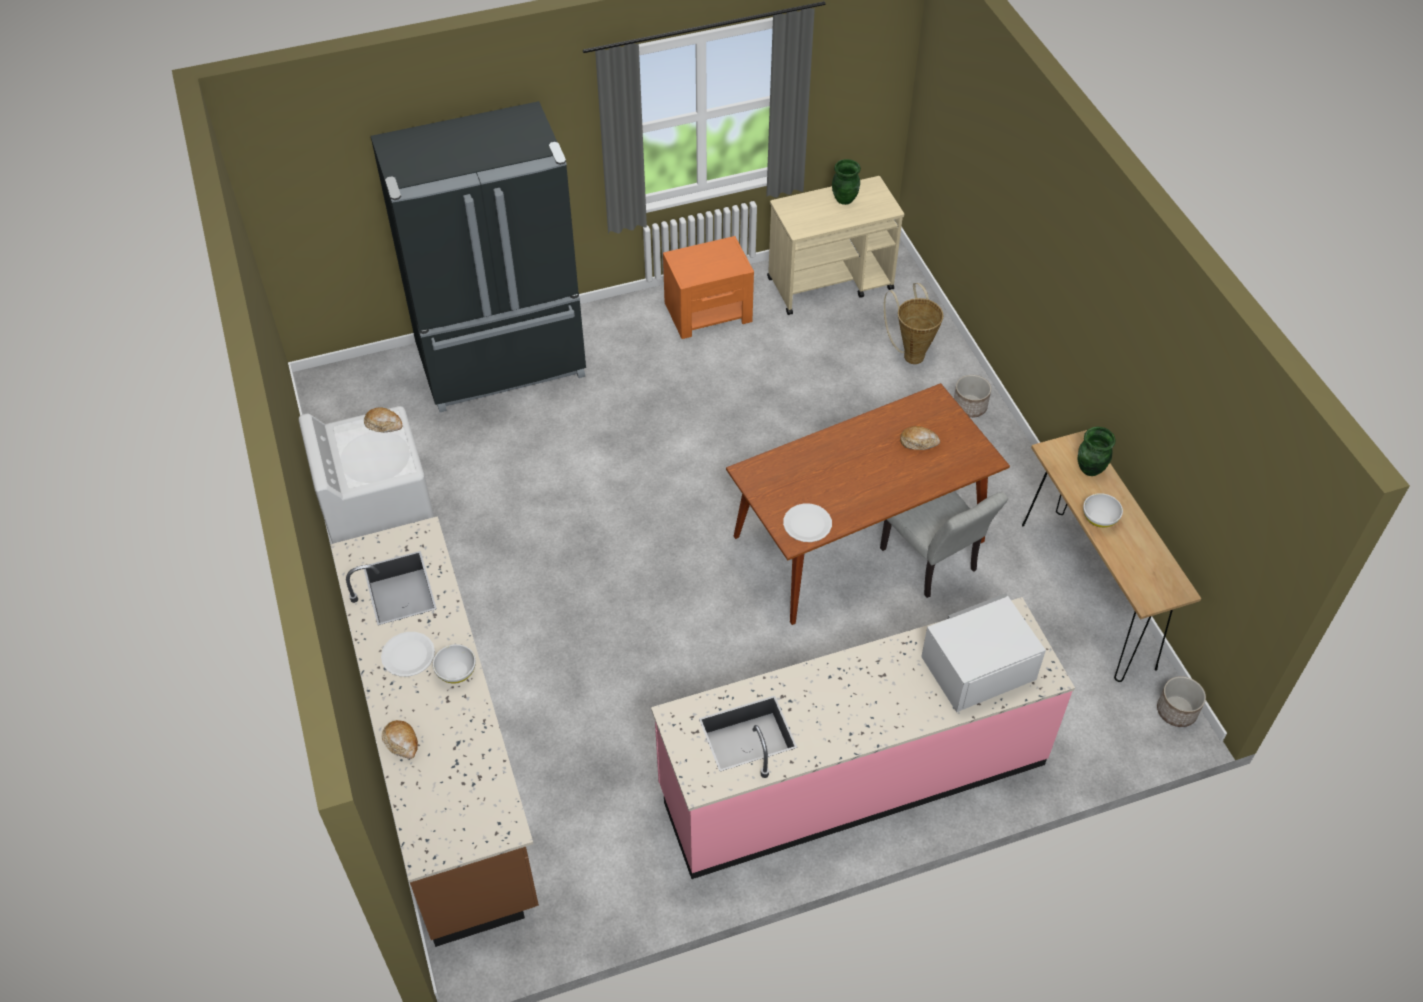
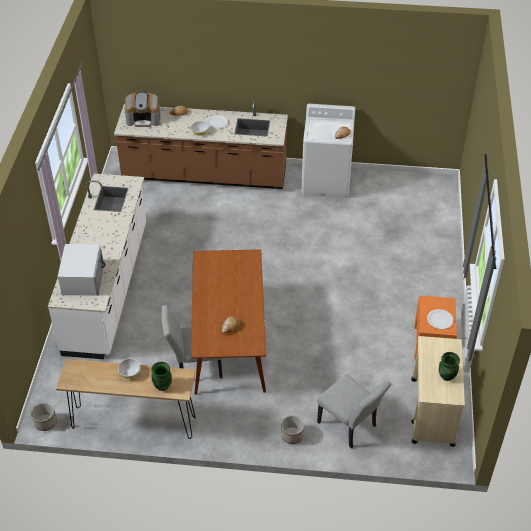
camera: 115 degrees right, 5 degrees down
black fridge [371,101,586,412] -> none
pink counter [651,597,1075,879] -> white counter [48,174,146,359]
white plate [783,503,832,542] -> white plate moved to [427,309,453,329]
basket [884,283,943,364] -> grey chair [317,374,391,448]
none -> coffee machine [125,92,161,127]

